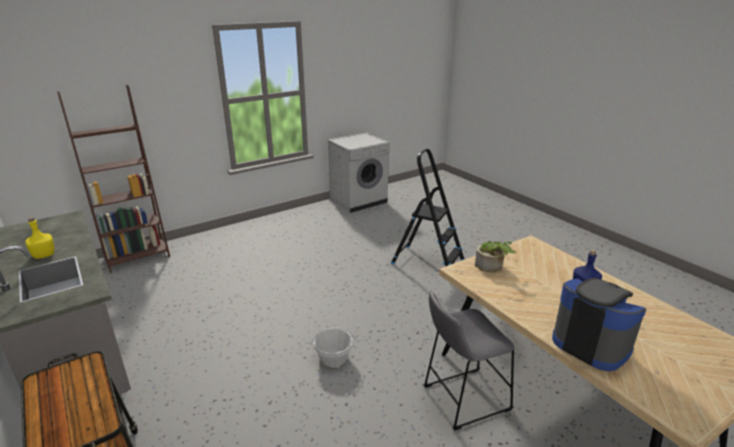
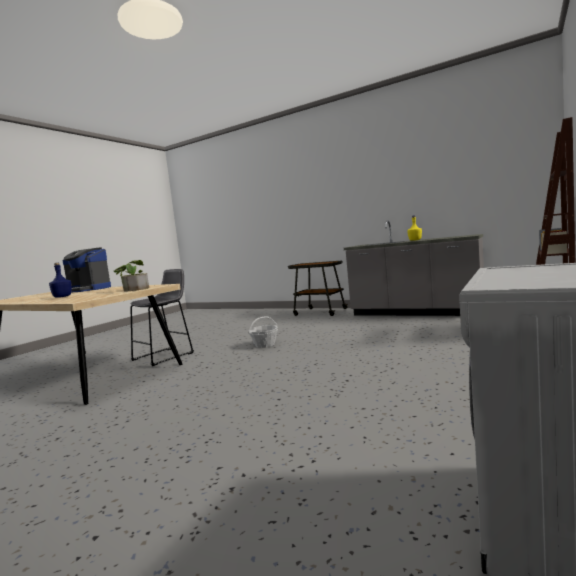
camera: 155 degrees right, 20 degrees down
black step ladder [391,149,465,267] -> none

